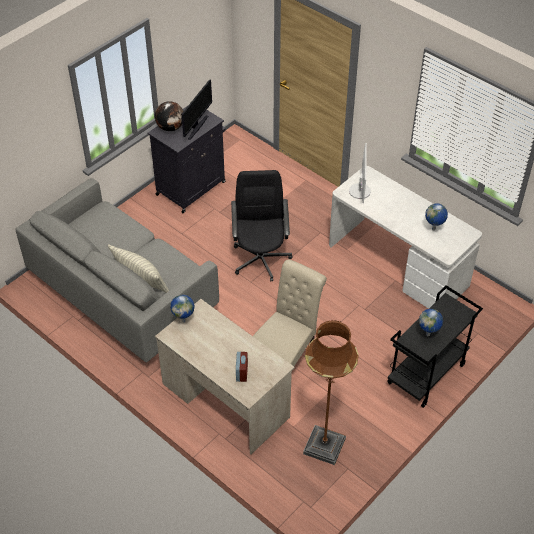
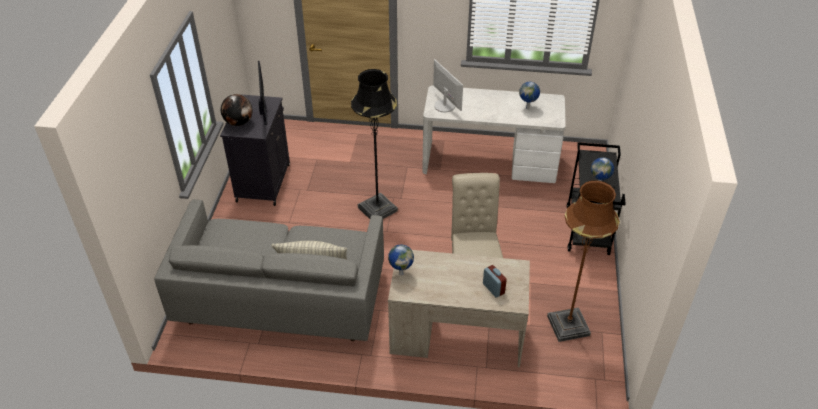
camera: 35 degrees left, 5 degrees down
black office chair [231,170,292,281] -> black floor lamp [351,69,398,219]

